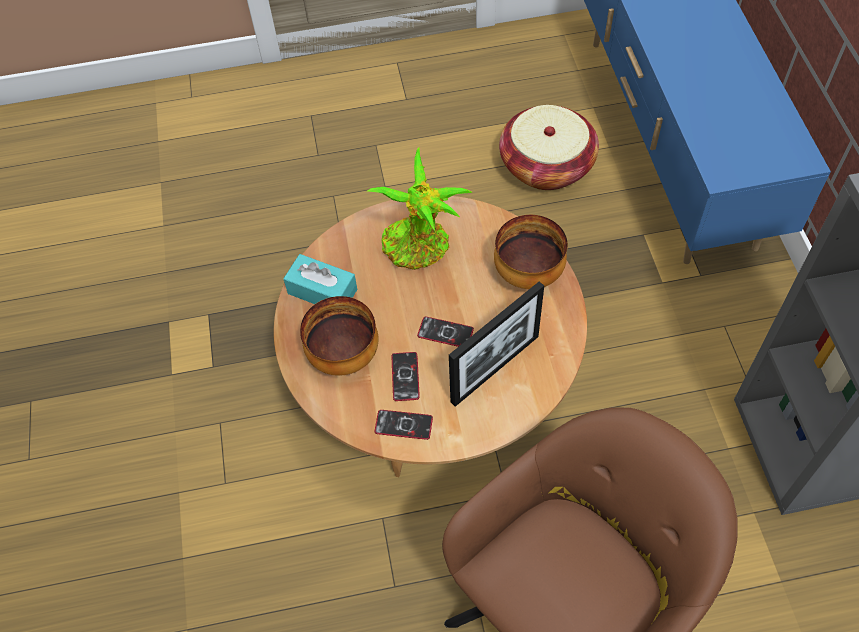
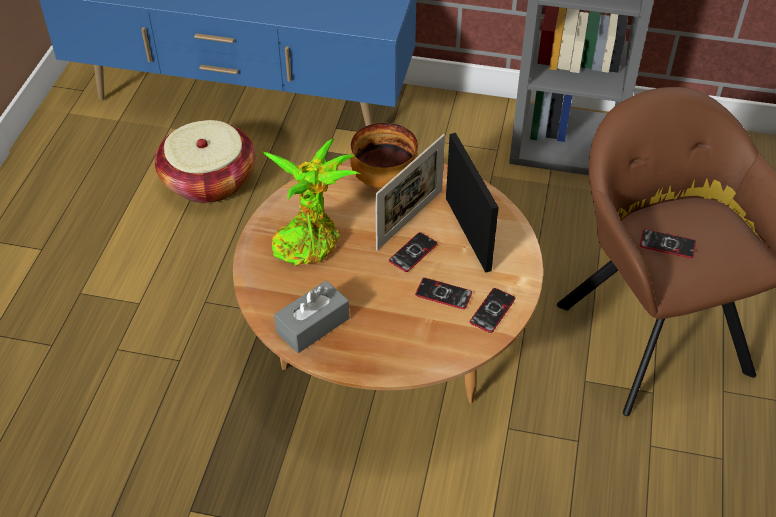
camera: 70 degrees left, 10 degrees down
turquoise tissue box [283,254,357,304] -> grey tissue box [274,281,349,353]
bowl [300,296,379,376] -> none
none -> picture frame [375,134,445,251]
none -> phone [640,229,696,258]

